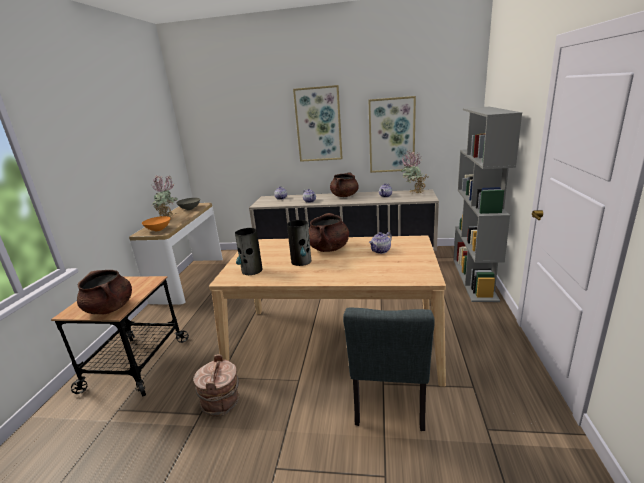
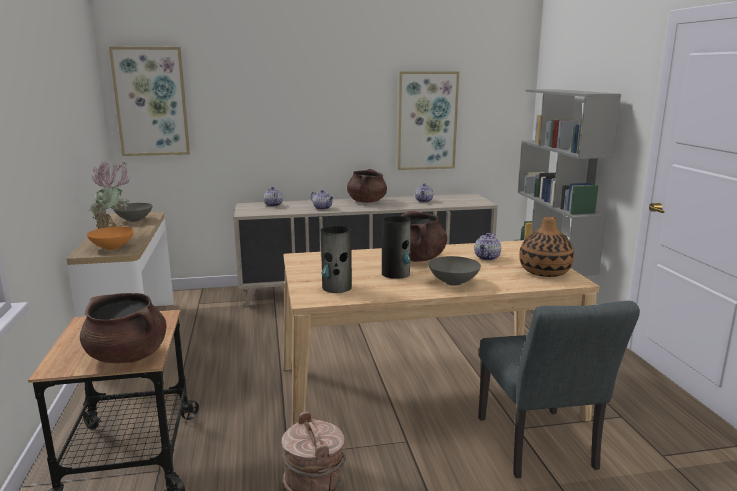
camera: 20 degrees left, 5 degrees down
picture [293,85,343,162] -> picture moved to [109,46,190,156]
potted plant [401,152,428,193] -> none
none -> grey bowl [428,256,481,286]
none -> vase [519,217,574,277]

